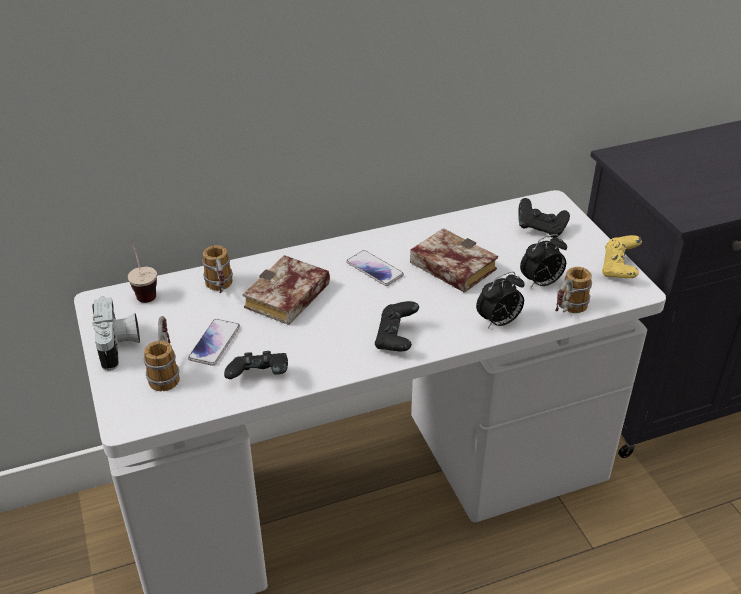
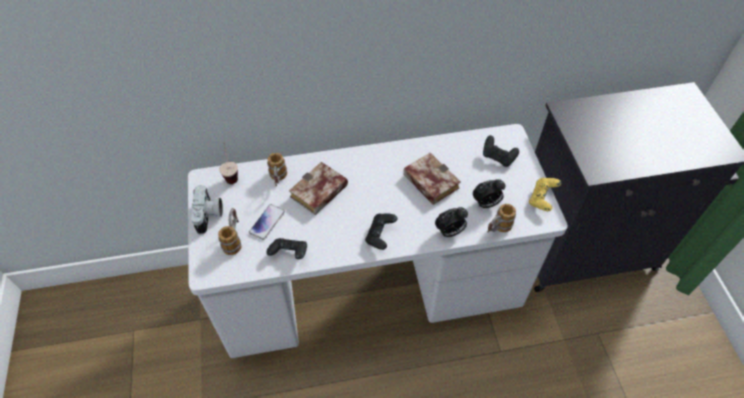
camera: 10 degrees right, 15 degrees up
phone [346,250,404,286] -> none

